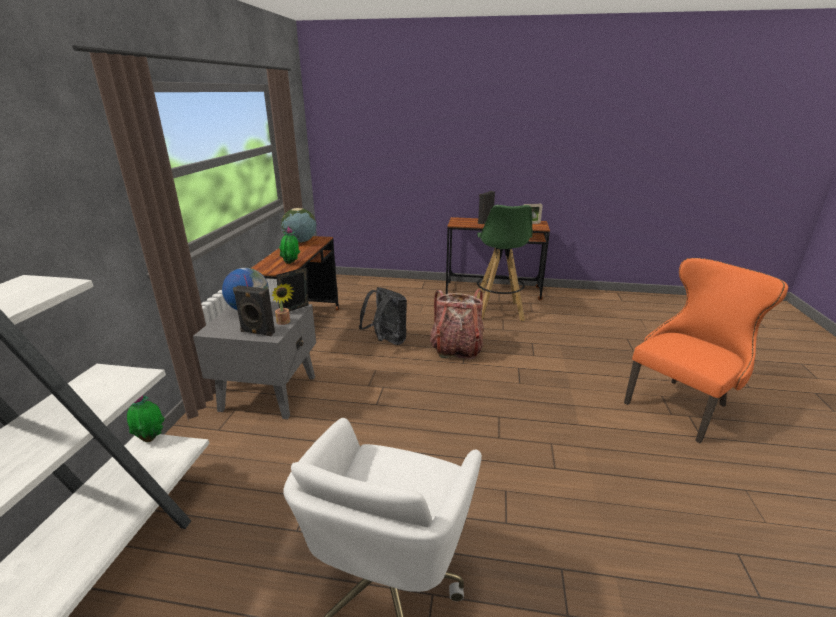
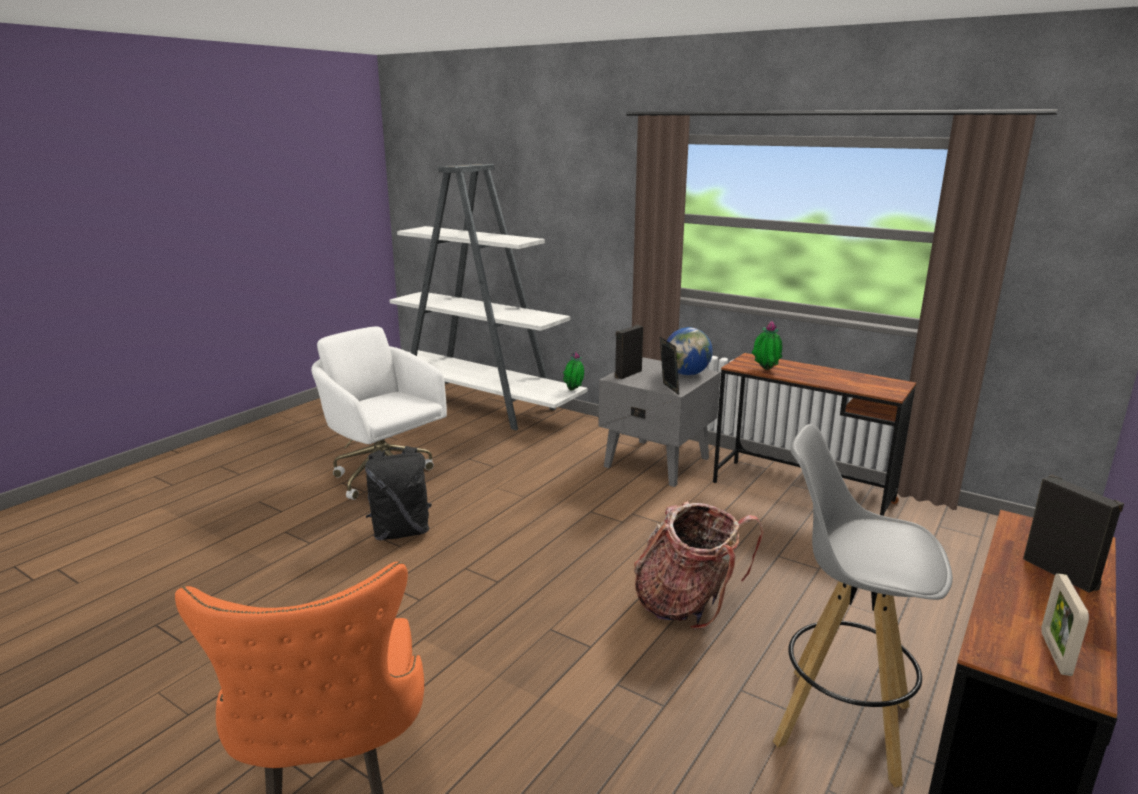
camera: 115 degrees right, 5 degrees down
potted plant [272,283,294,325] -> none
globe [281,208,317,243] -> none
black backpack [359,287,407,345] -> black backpack moved to [365,446,432,540]
green stool [477,205,532,321] -> grey stool [773,424,953,787]

